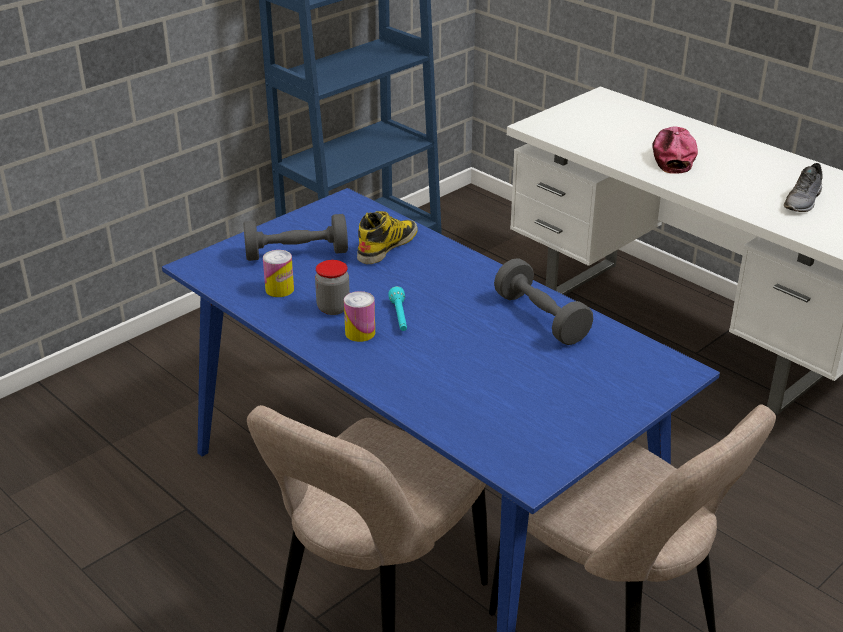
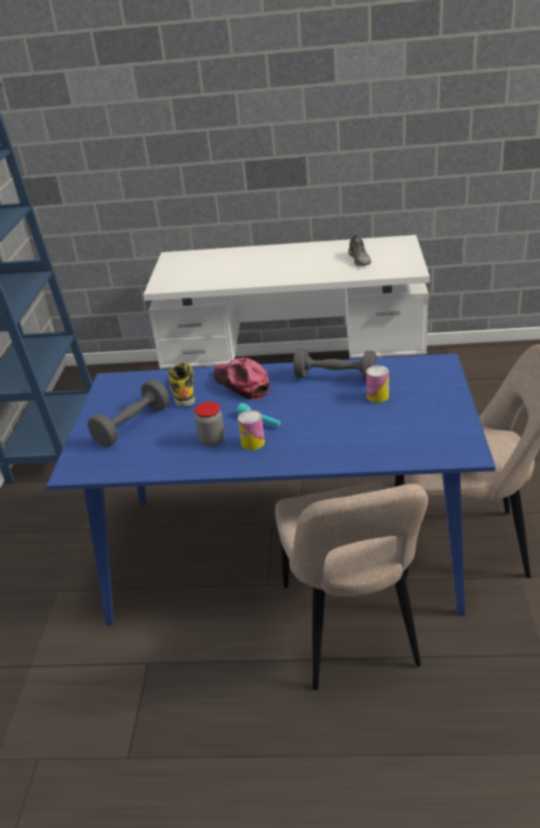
camera: 40 degrees left, 0 degrees up
can [263,250,294,297] -> can moved to [366,365,389,403]
cap [652,126,698,174] -> cap moved to [214,357,270,400]

